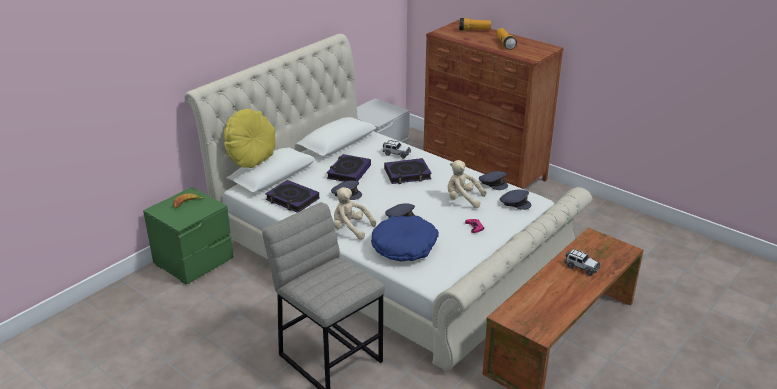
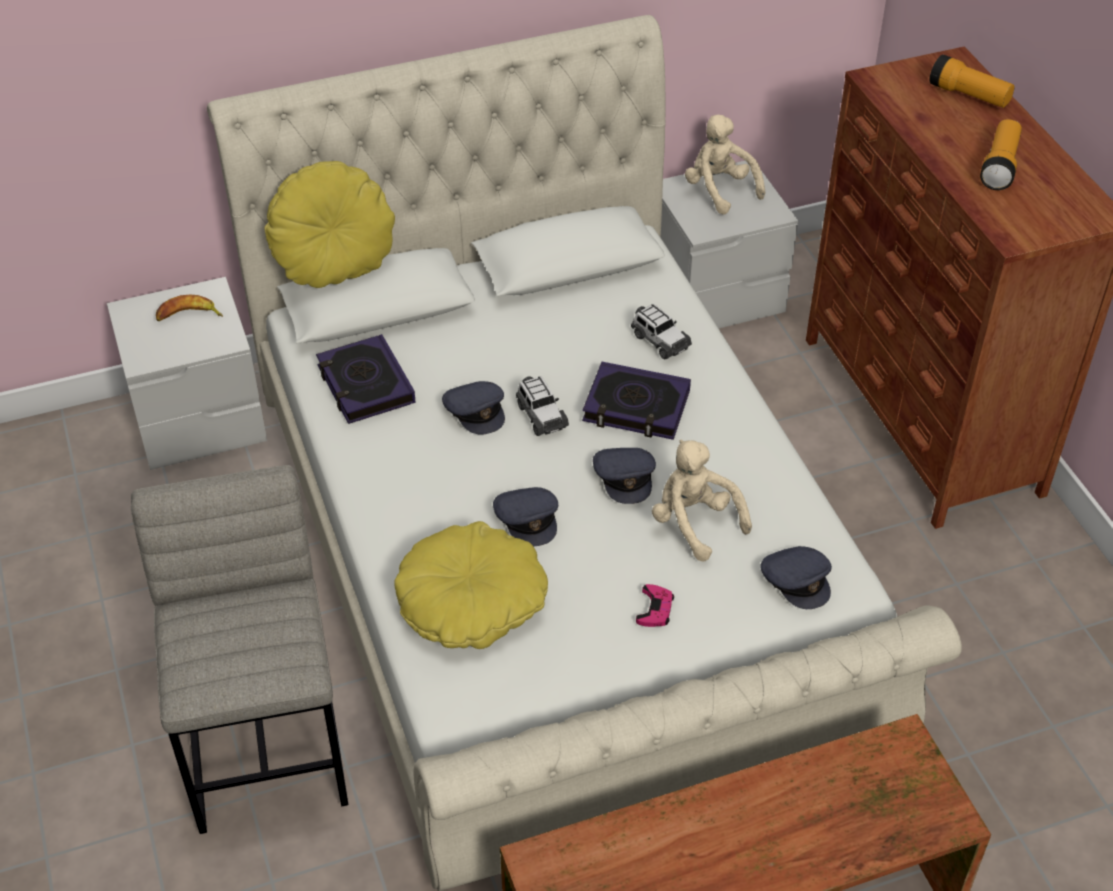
camera: 30 degrees right, 15 degrees up
green nightstand [143,187,234,284] -> white nightstand [107,277,267,470]
book [327,154,371,182] -> none
beige plush toy [334,187,376,239] -> beige plush toy moved to [685,115,765,215]
blue pillow [371,216,439,261] -> yellow pillow [394,521,548,649]
grey cap [479,171,508,190] -> grey cap moved to [593,448,656,504]
toy car [564,249,600,276] -> toy car moved to [516,376,569,436]

